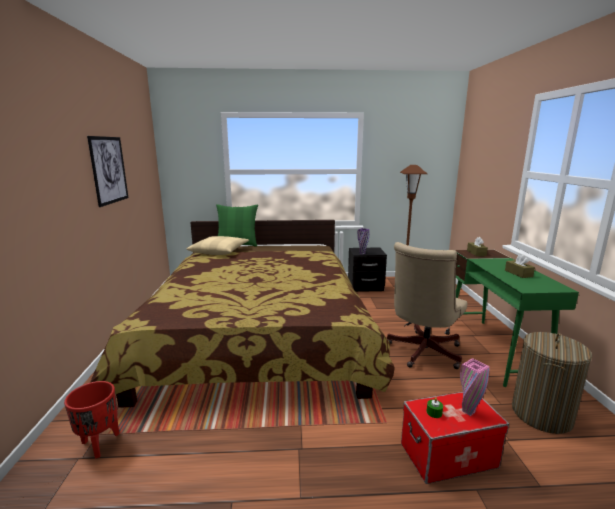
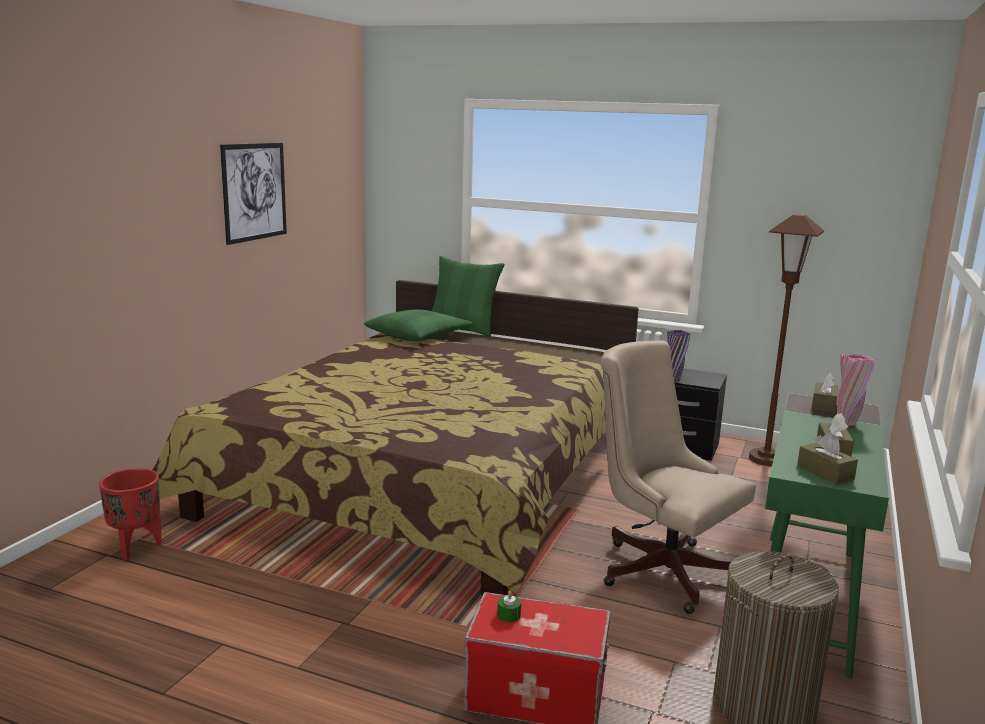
camera: 25 degrees right, 0 degrees up
beige pillow [187,236,249,255] -> green pillow [364,309,473,341]
beige office chair [387,242,467,369] -> beige office chair turned 75 degrees clockwise [600,340,756,614]
pink vase [460,358,489,416] -> pink vase moved to [837,354,875,426]
none -> brown tissue box [797,433,858,484]

